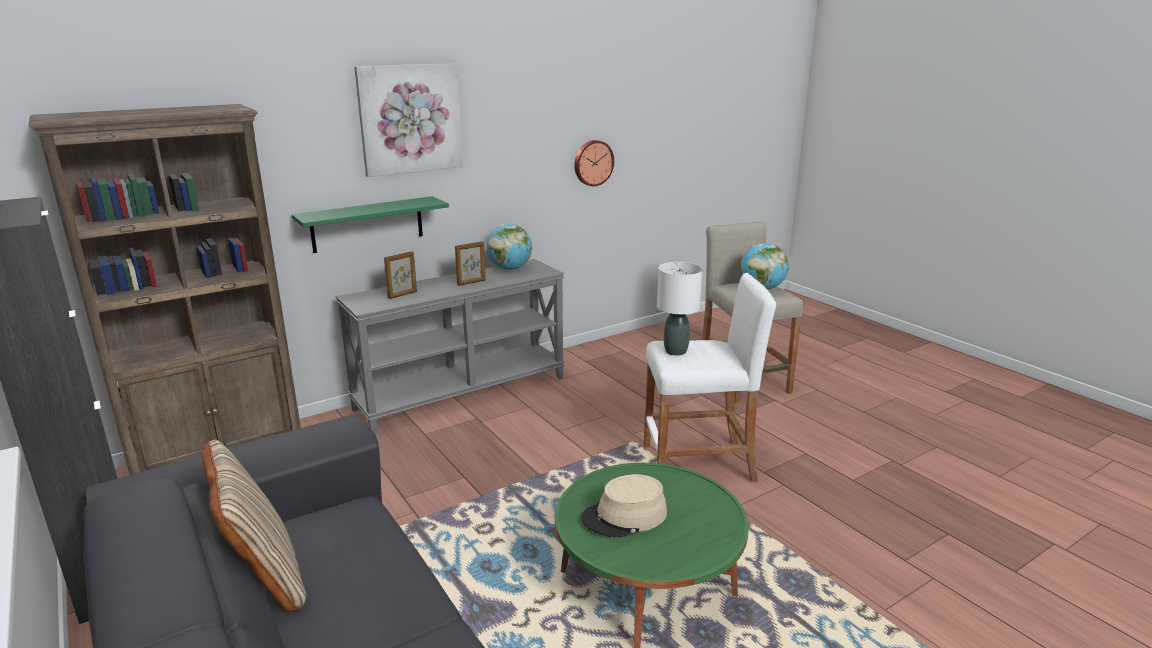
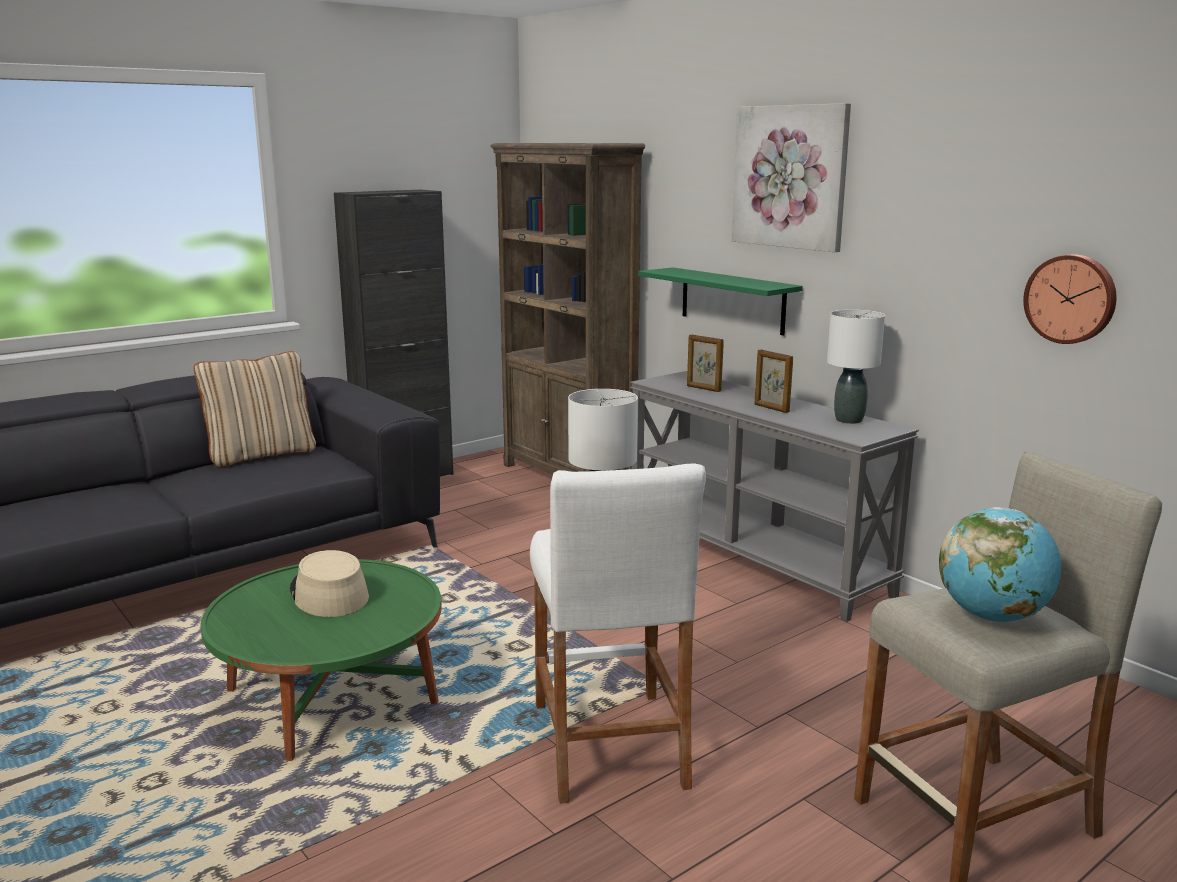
camera: 85 degrees right, 5 degrees down
globe [487,224,532,270] -> white table lamp [827,310,885,424]

